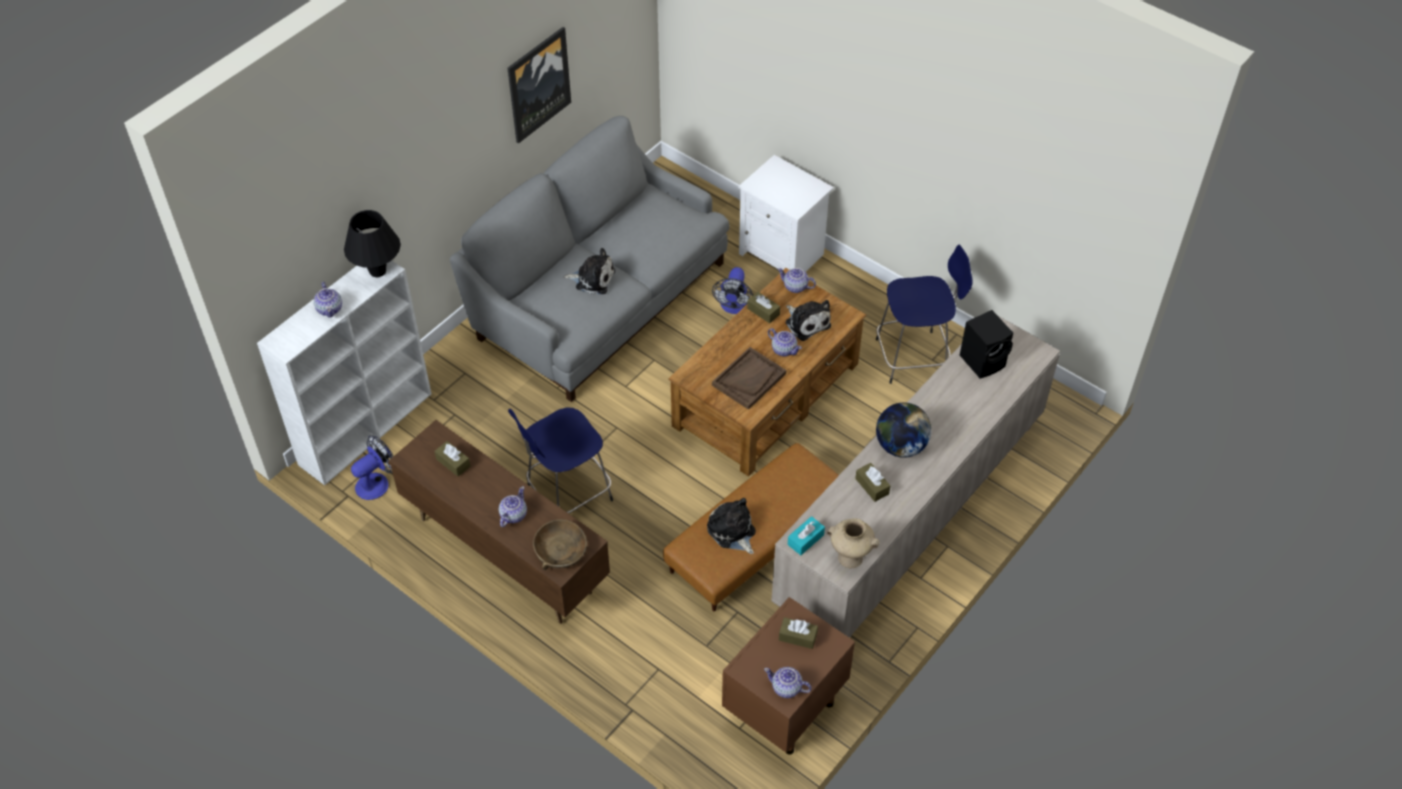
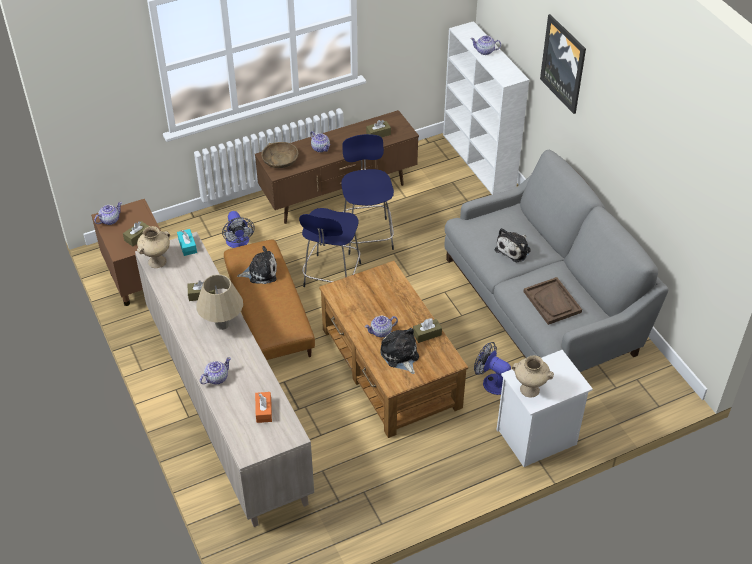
camera: 115 degrees right, 5 degrees down
black table lamp [344,210,401,277] -> none
fan [351,435,394,500] -> fan moved to [222,211,255,248]
picture [508,27,571,143] -> picture moved to [540,14,586,114]
brown tray [712,347,786,410] -> brown tray moved to [523,277,582,325]
teapot [777,268,816,293] -> teapot moved to [200,357,231,384]
plush toy [786,300,831,341] -> plush toy turned 75 degrees clockwise [380,328,419,374]
blue stool [876,245,973,384] -> blue stool moved to [299,208,361,287]
globe [876,402,932,458] -> beige table lamp [196,274,243,330]
black speaker [960,310,1013,378] -> orange tissue box [255,392,272,423]
none -> beige vase [512,355,554,398]

